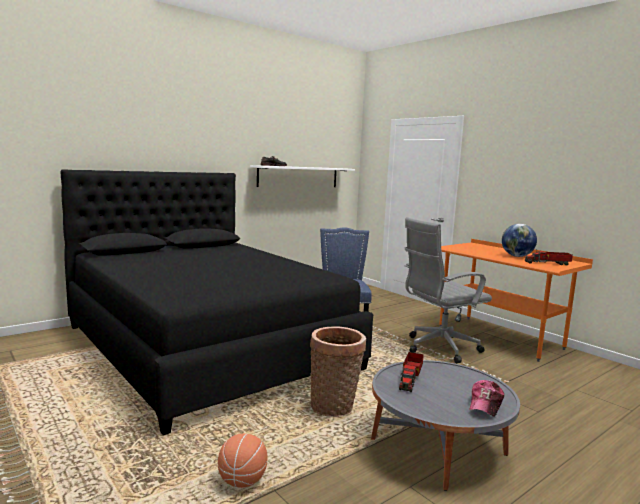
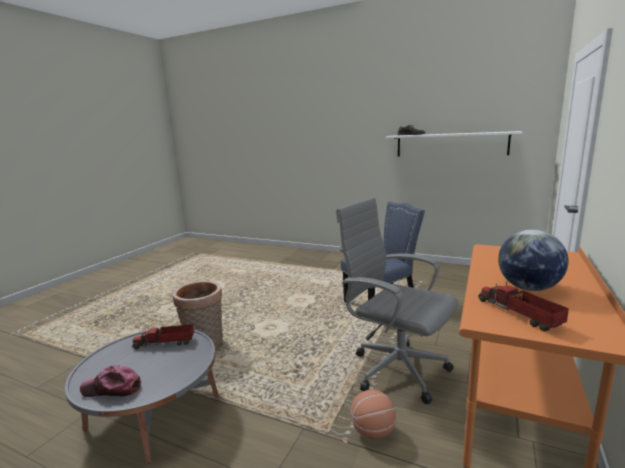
camera: 65 degrees right, 5 degrees up
black bed [61,169,373,435] -> none
basketball [218,433,267,488] -> basketball moved to [351,390,396,440]

